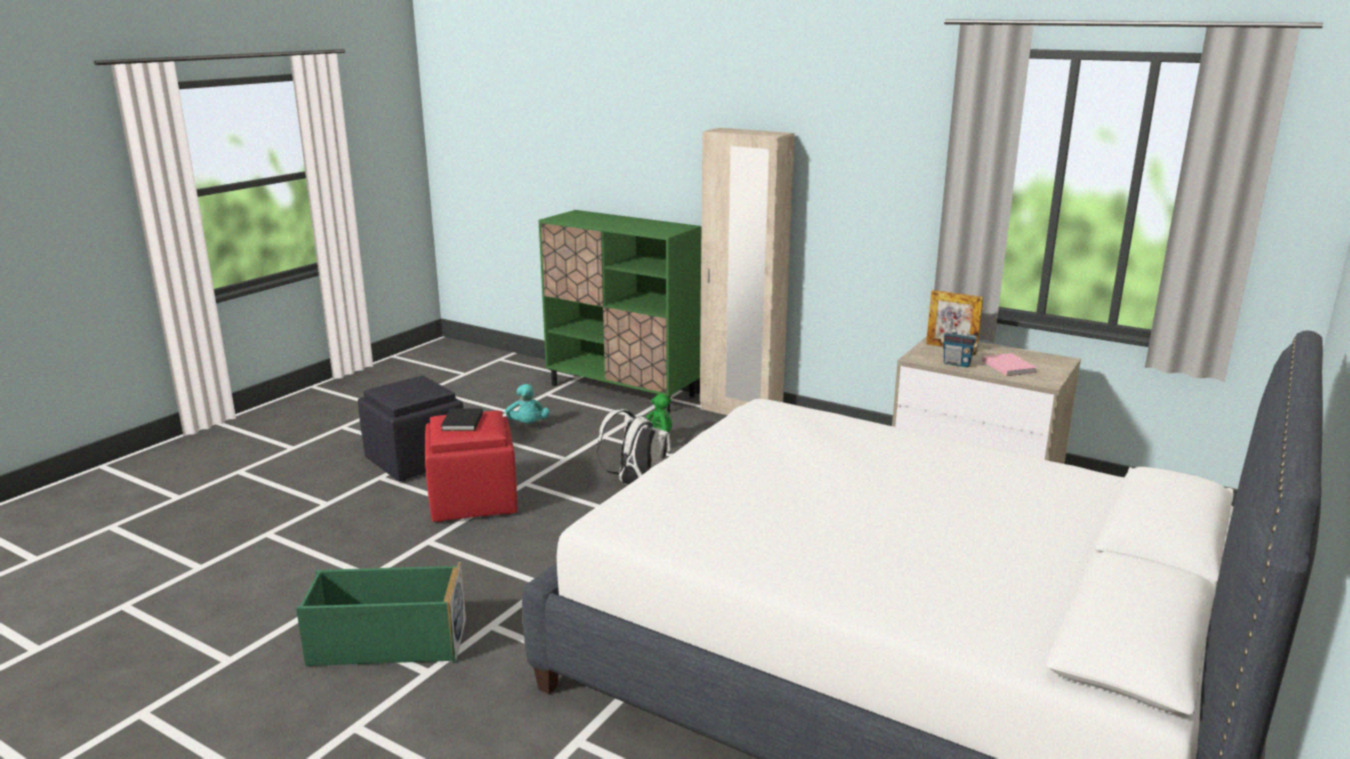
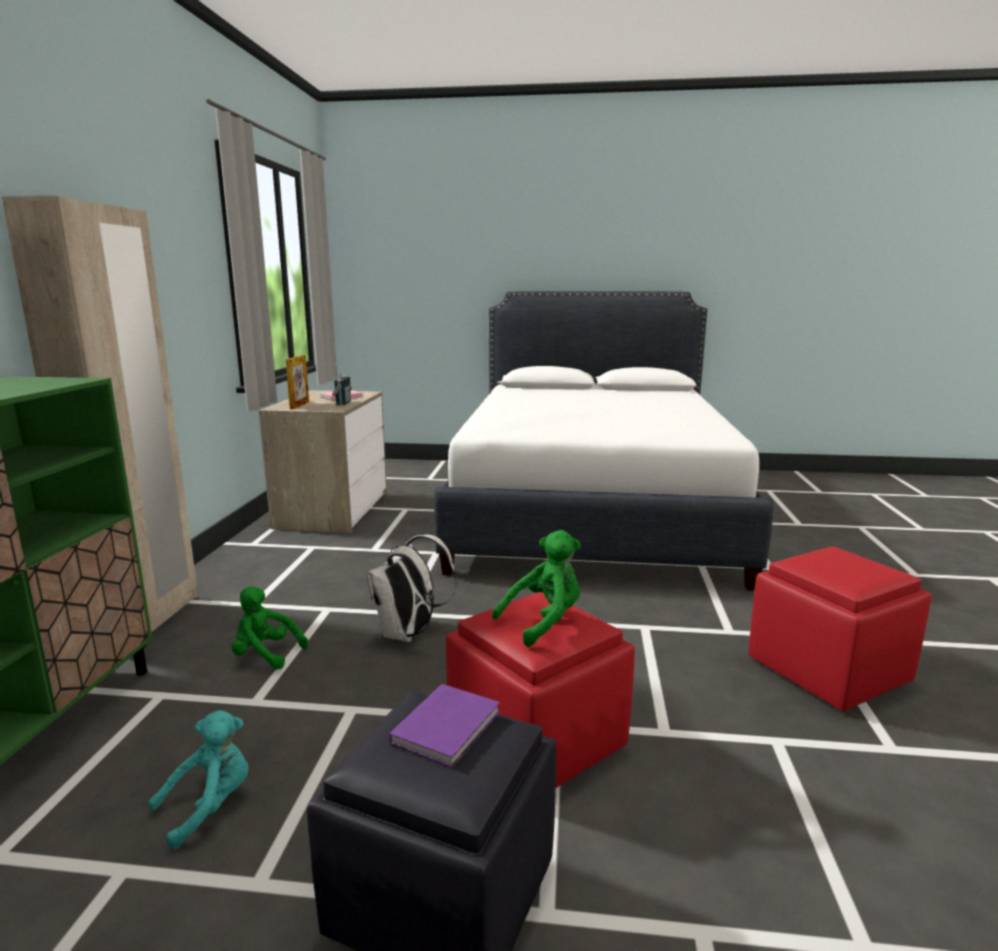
camera: 115 degrees left, 5 degrees down
green storage box [296,562,466,666] -> red ottoman [748,547,932,711]
black book [441,408,483,431] -> green plush toy [492,530,581,647]
none -> purple book [389,684,500,768]

